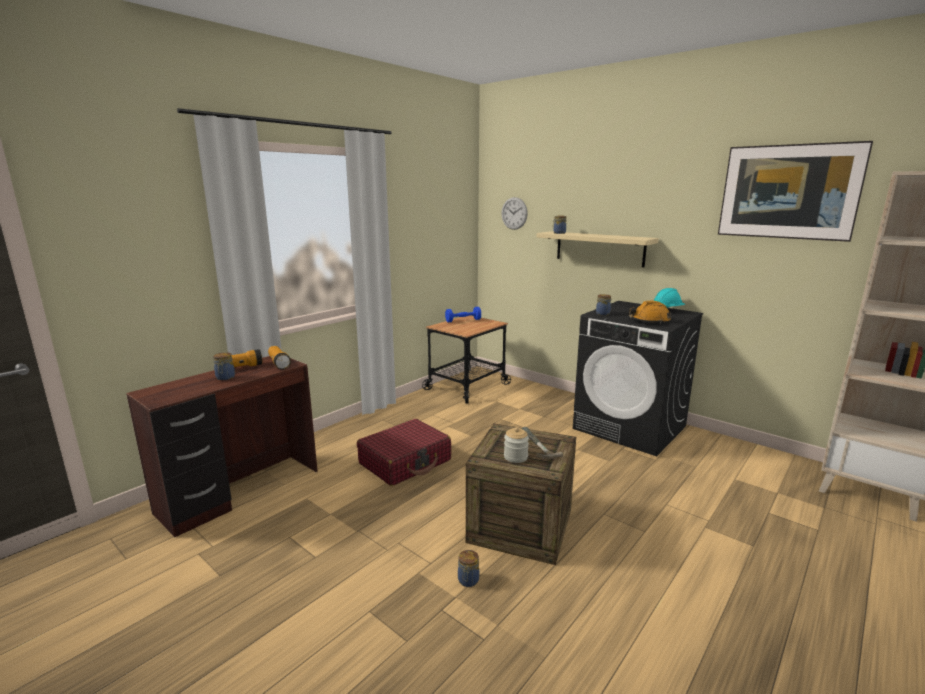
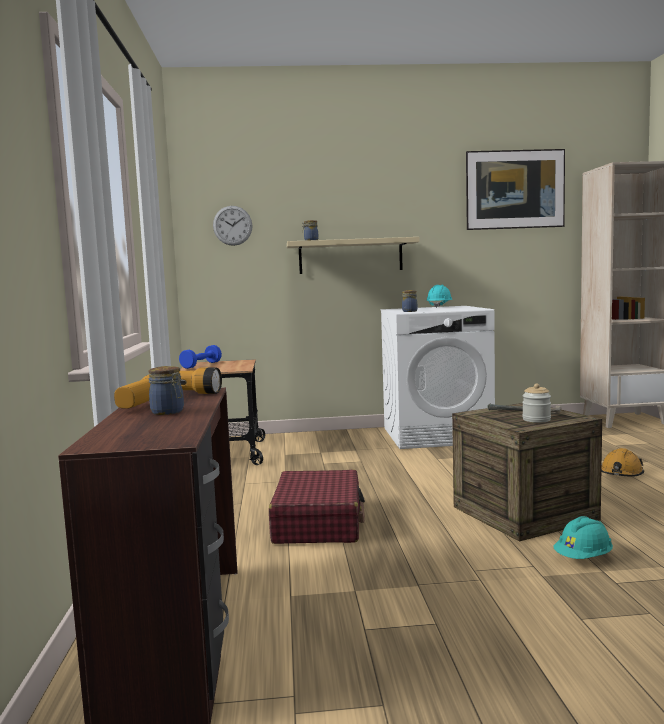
camera: 45 degrees left, 10 degrees down
jar [458,550,479,587] -> turquoise hard hat [553,516,613,559]
black washing machine [573,301,703,456] -> white washing machine [381,306,495,449]
orange hard hat [629,300,672,324] -> orange hard hat moved to [601,448,644,477]

